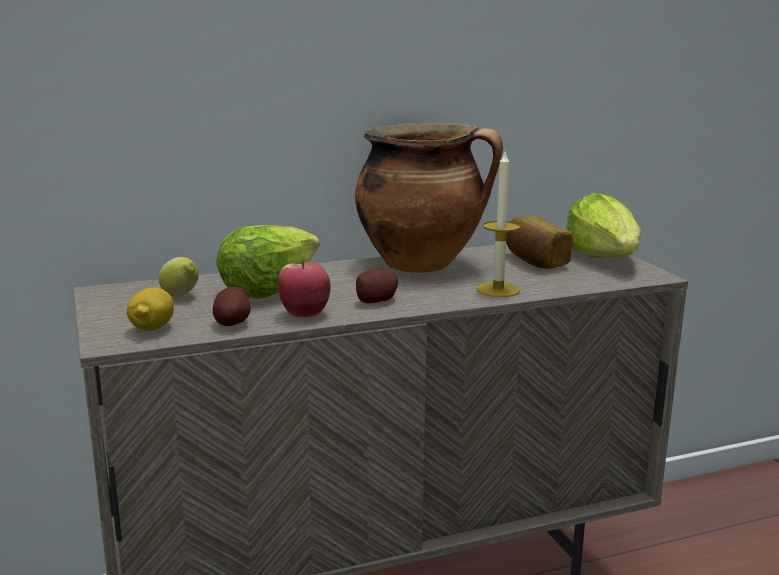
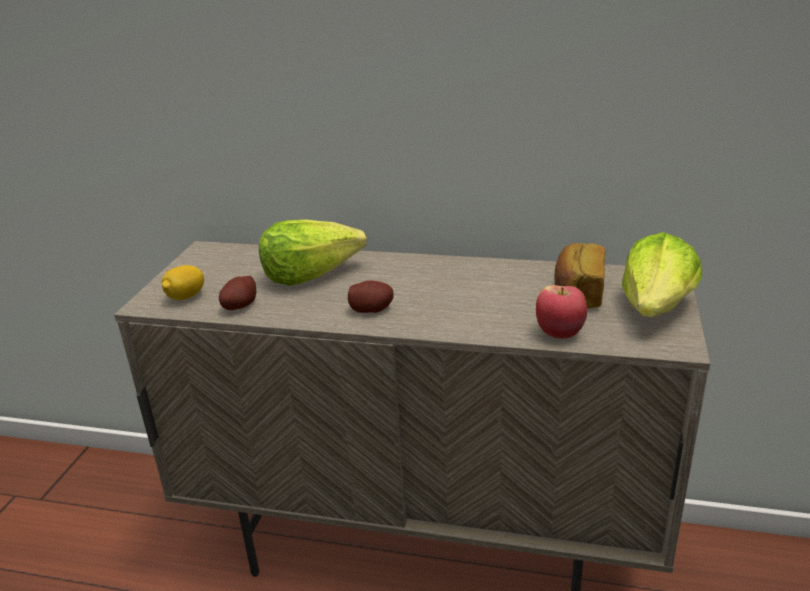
camera: 35 degrees right, 10 degrees up
lemon [159,257,199,297] -> none
apple [278,262,331,317] -> apple moved to [536,285,587,339]
cooking pot [355,123,503,273] -> none
candle [477,152,521,297] -> none

